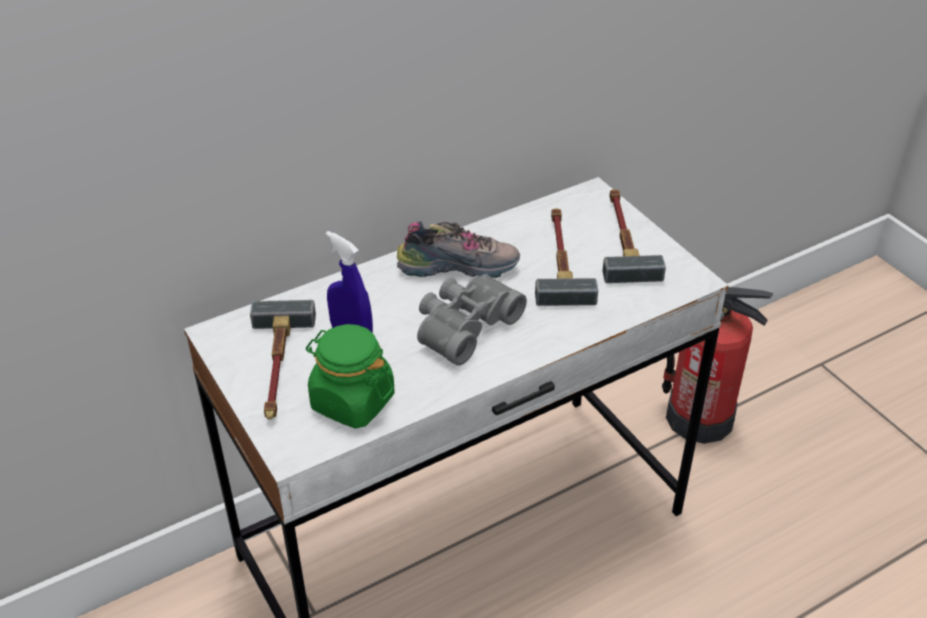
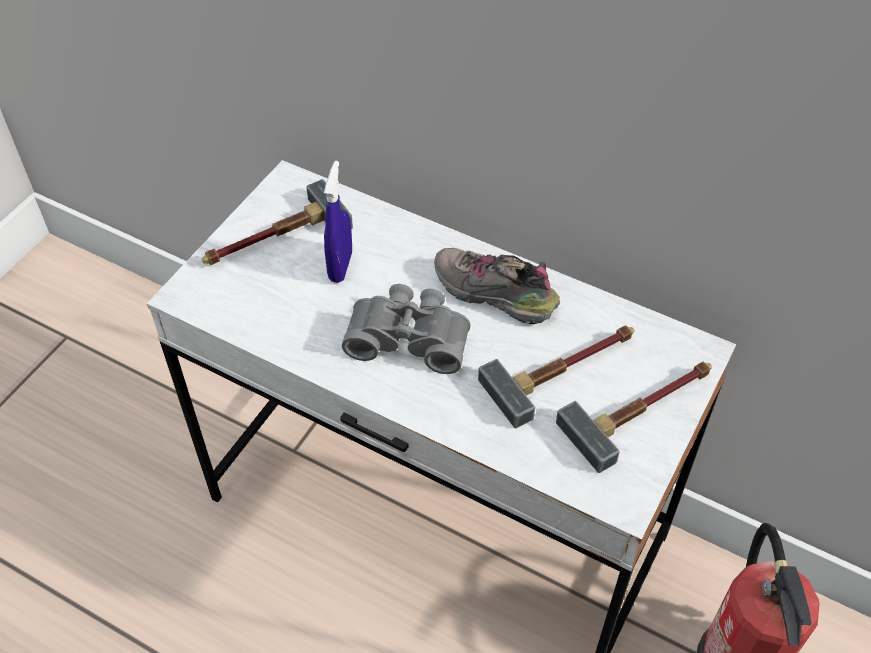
camera: 60 degrees right, 10 degrees up
green jar [306,324,395,429] -> none
shoe [397,221,520,278] -> shoe turned 150 degrees clockwise [434,248,560,324]

